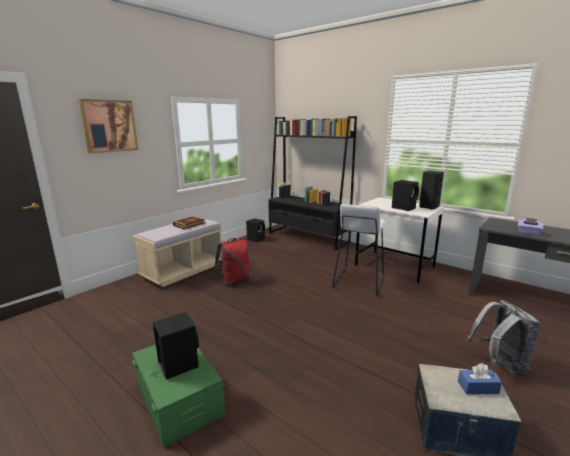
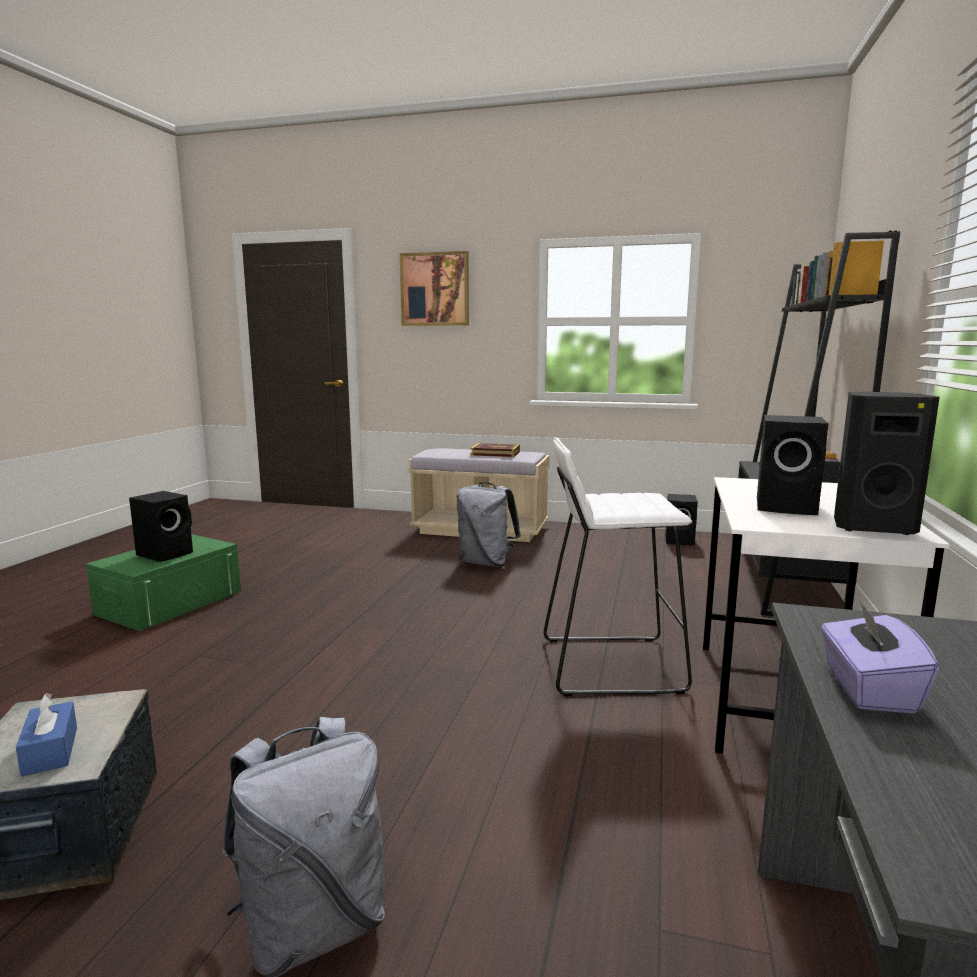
camera: 65 degrees right, 5 degrees down
red backpack [214,238,250,284] -> grey backpack [457,482,521,567]

